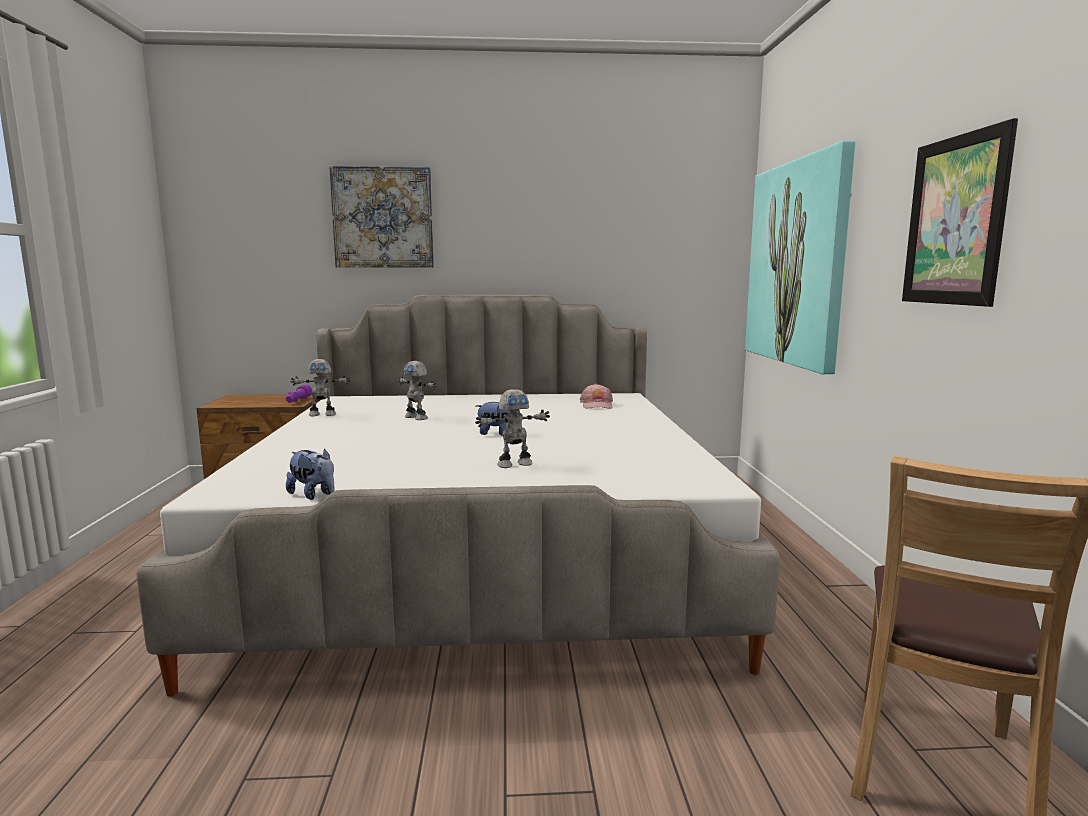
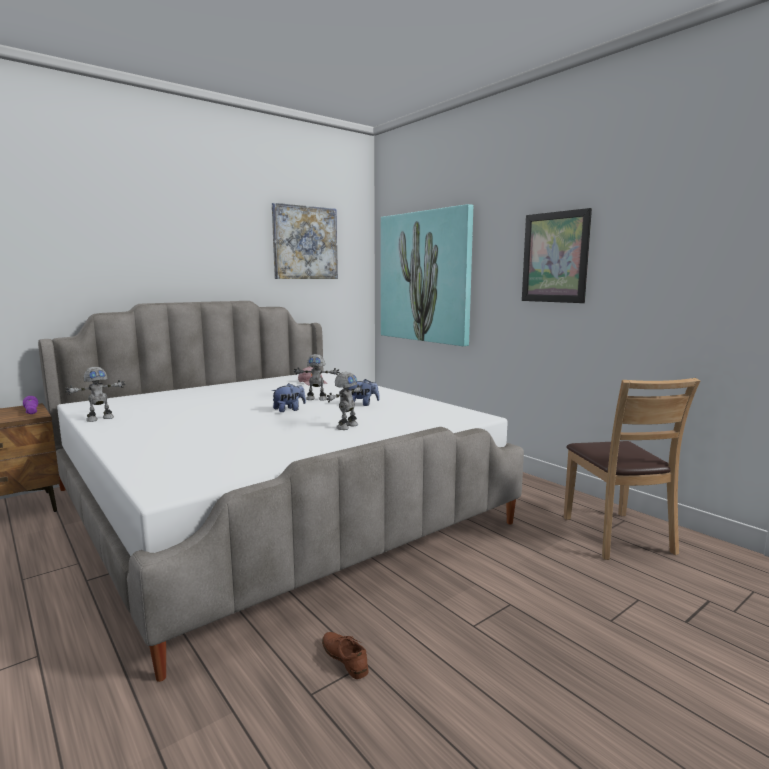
camera: 35 degrees left, 0 degrees up
plush toy [286,448,334,500] -> plush toy moved to [348,379,380,406]
picture [329,166,434,268] -> picture moved to [272,203,338,279]
toy robot [398,361,437,420] -> toy robot moved to [294,354,340,401]
none -> brown shoe [322,632,369,679]

